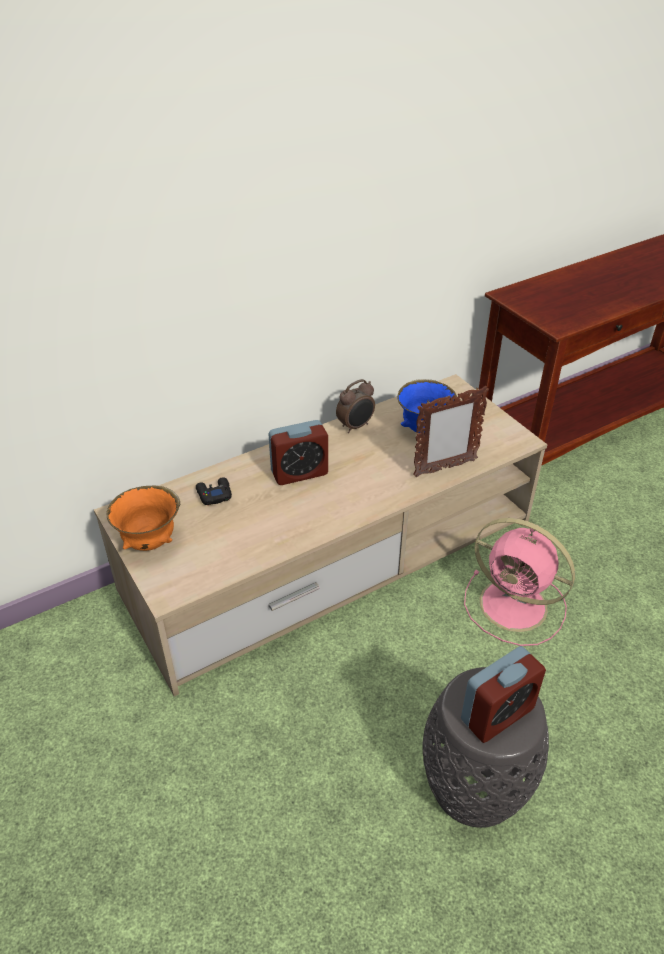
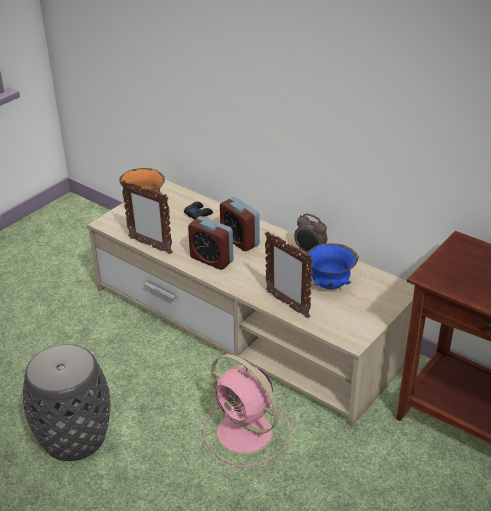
camera: 70 degrees right, 5 degrees down
alarm clock [461,646,546,743] -> alarm clock moved to [188,216,233,270]
pink fan [464,518,575,646] -> pink fan turned 60 degrees counterclockwise [202,354,291,467]
none -> picture frame [121,180,173,254]

